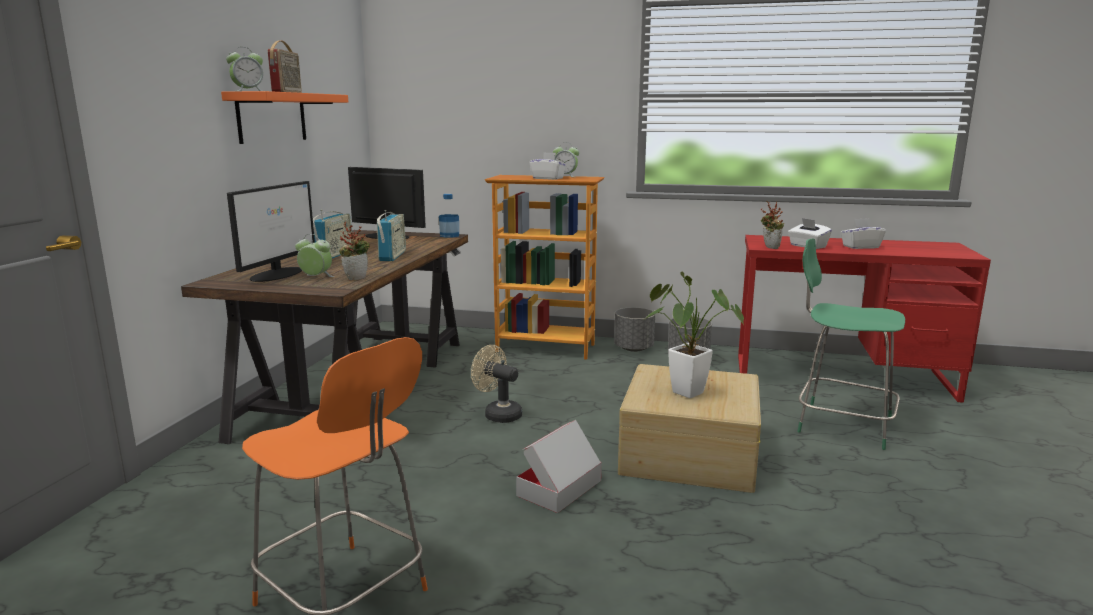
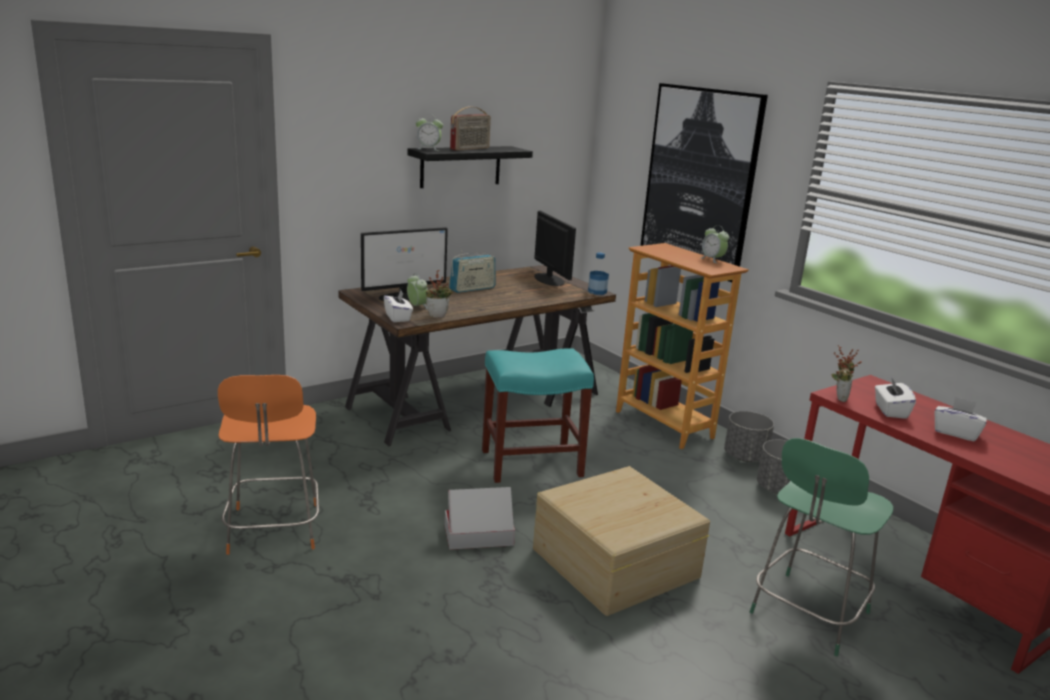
camera: 40 degrees right, 5 degrees up
orange shelf [221,91,348,144] -> black shelf [407,146,533,188]
radio [377,210,406,261] -> none
beige fan [471,345,522,423] -> turquoise stool [482,348,594,483]
white tissue box [529,152,567,180] -> white tissue box moved to [384,290,413,322]
potted plant [645,272,744,398] -> none
green chair [797,238,905,450] -> green chair turned 120 degrees counterclockwise [750,438,893,656]
none -> picture [640,83,768,282]

